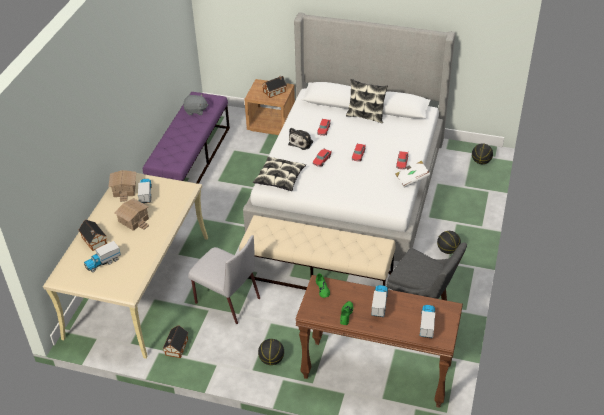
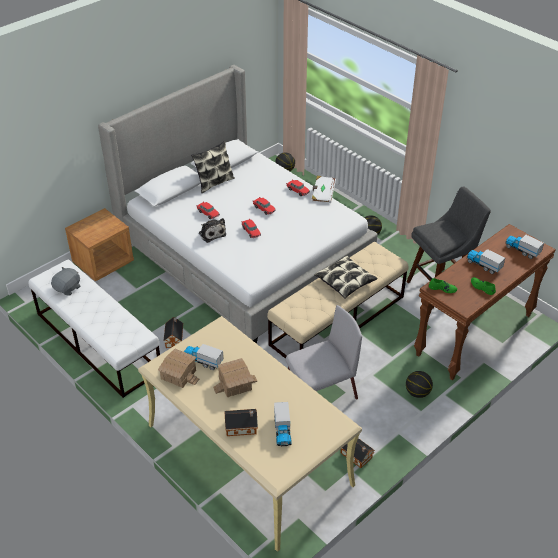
camera: 60 degrees left, 0 degrees up
purple bench [143,92,230,184] -> white bench [28,260,160,398]
pillow [253,157,306,191] -> pillow moved to [314,255,378,299]
toy house [262,76,287,98] -> toy house moved to [163,317,183,348]

